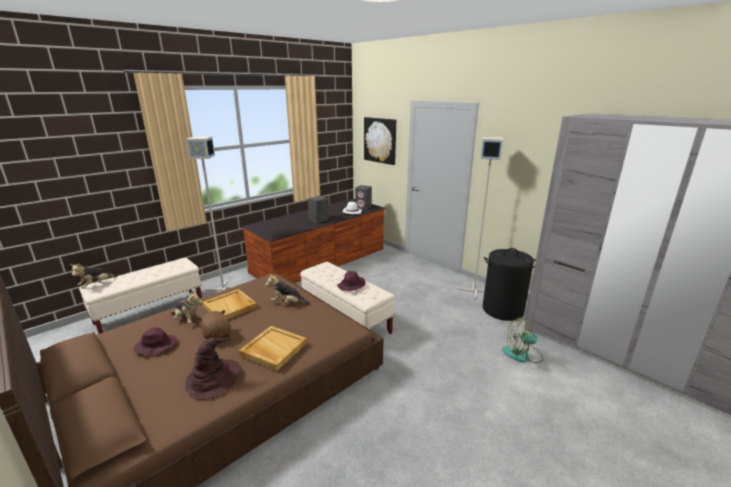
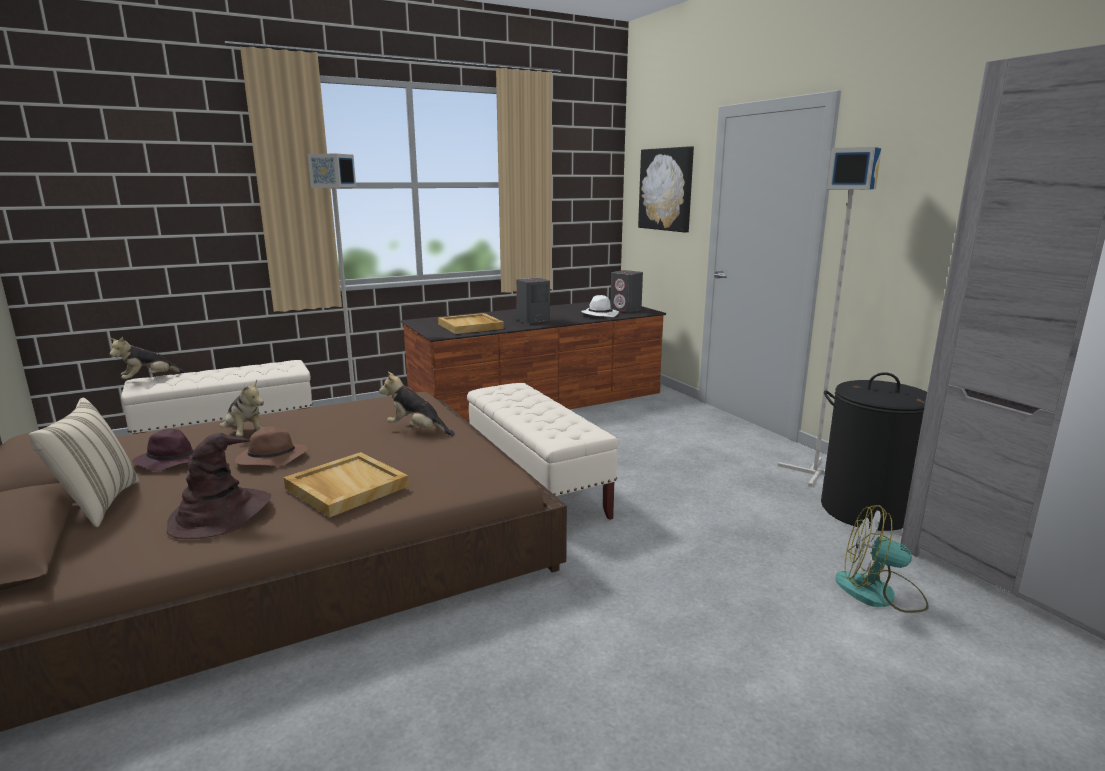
camera: 15 degrees right, 5 degrees down
brown plush toy [196,310,231,340] -> brown hat [235,427,308,467]
beige tray [203,289,257,319] -> beige tray moved to [438,313,504,334]
purple hat [337,271,365,291] -> none
none -> beige pillow [29,398,139,527]

